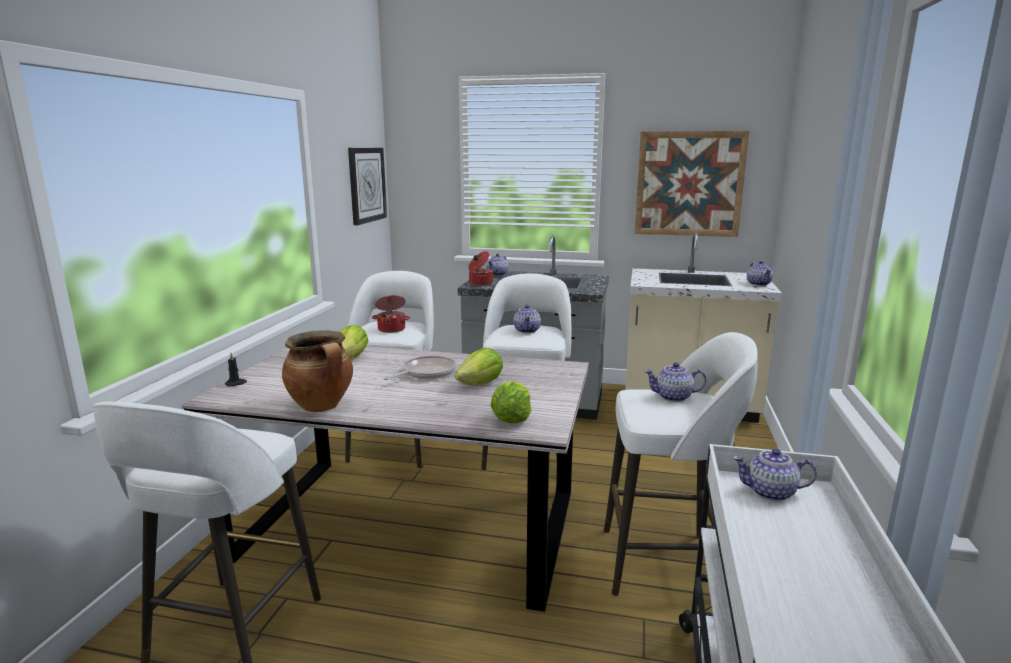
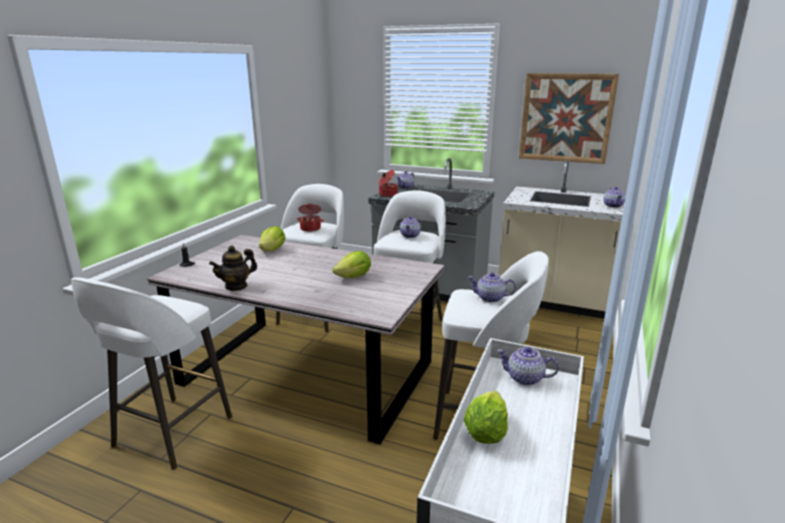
camera: 10 degrees right, 5 degrees up
cooking pot [282,330,353,412] -> teapot [209,245,257,291]
wall clock [348,148,387,225] -> none
frying pan [383,355,457,380] -> none
lettuce [490,381,531,423] -> lettuce moved to [463,391,508,444]

